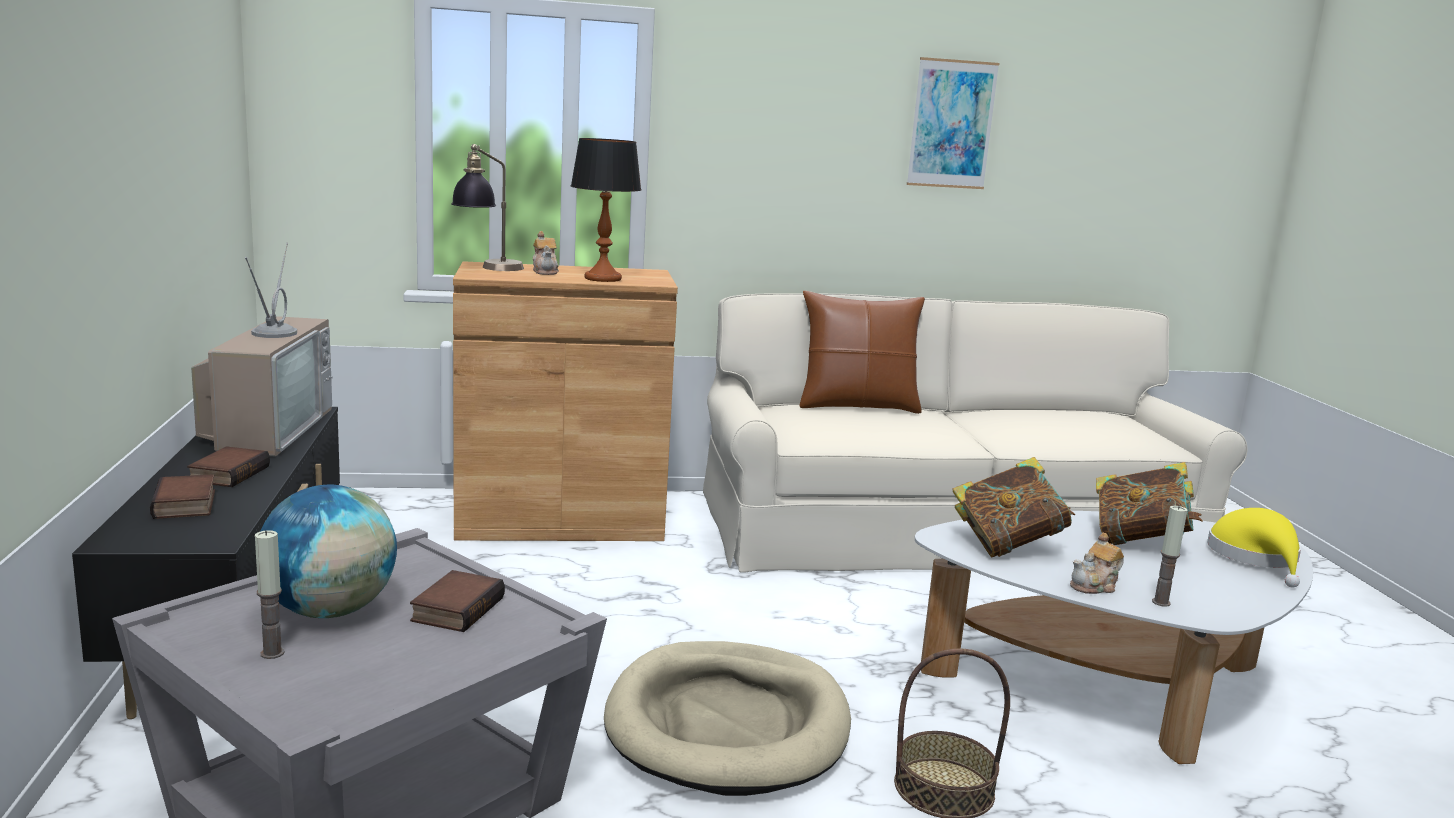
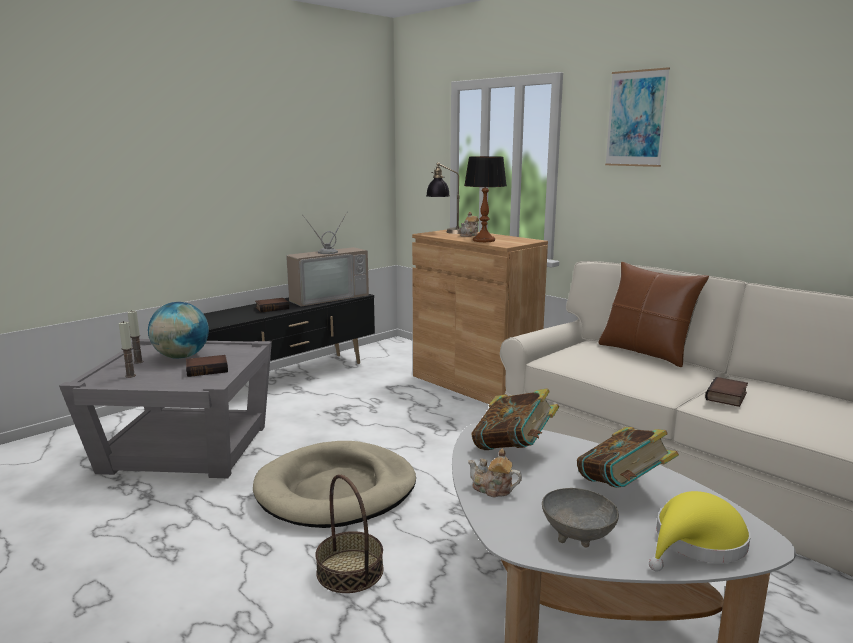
camera: 55 degrees right, 0 degrees up
book [150,474,215,519] -> book moved to [705,377,748,407]
picture [907,57,1000,189] -> picture moved to [605,67,670,167]
candle [1152,505,1188,607] -> candle moved to [119,321,136,378]
none -> grey bowl [542,488,619,548]

